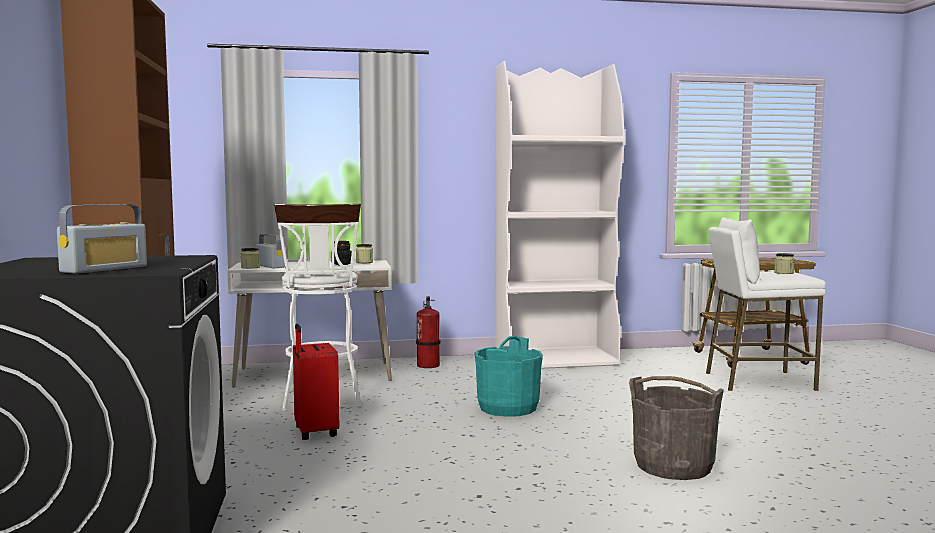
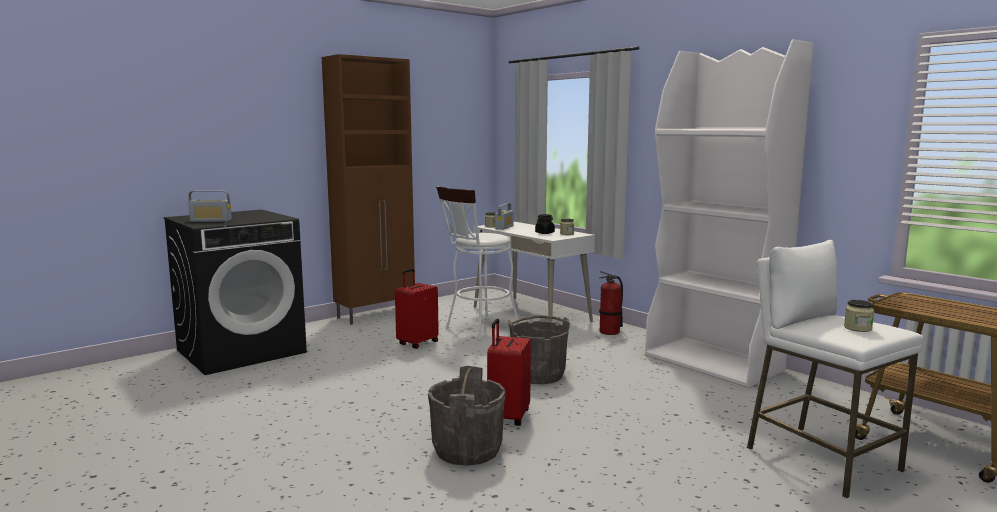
camera: 60 degrees right, 5 degrees up
turquoise bucket [475,336,543,417] -> grey bucket [508,315,570,384]
none -> red suitcase [487,319,531,426]

